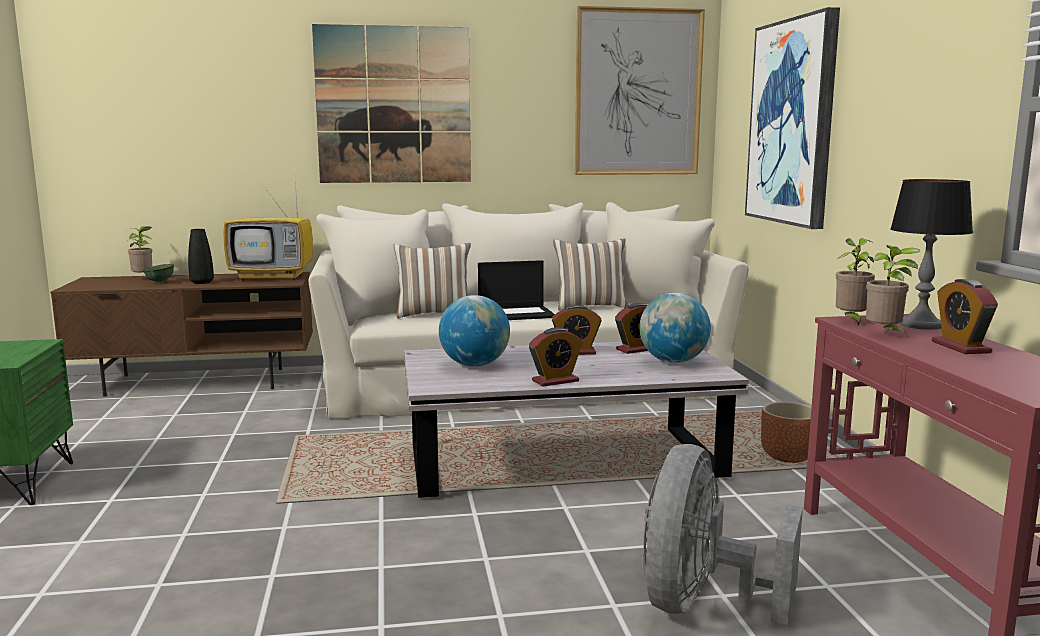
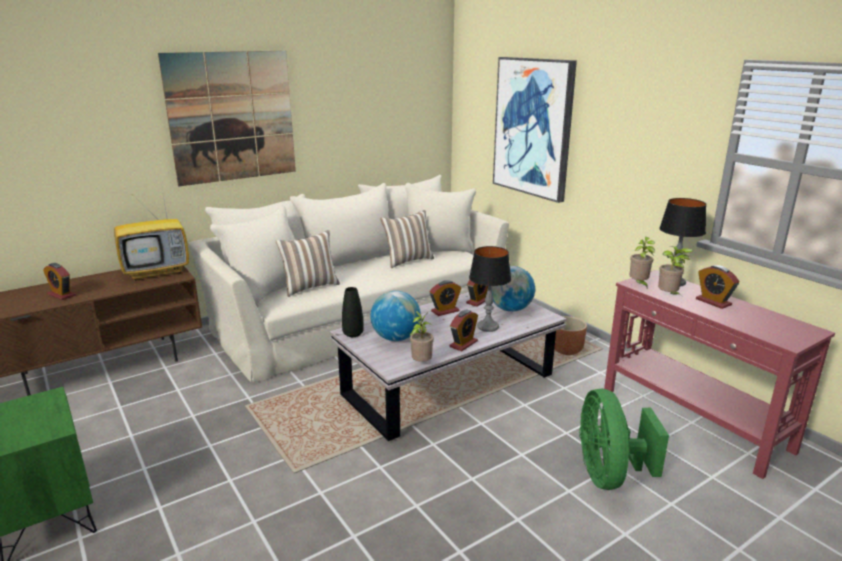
camera: 25 degrees left, 10 degrees up
potted plant [126,226,152,273] -> potted plant moved to [409,311,434,362]
green bowl [143,264,174,283] -> alarm clock [43,263,76,300]
black vase [188,229,214,284] -> black vase moved to [342,287,364,337]
laptop [478,260,555,320] -> none
picture [575,6,705,175] -> none
grey fan [643,444,803,625] -> green fan [579,389,669,490]
none -> table lamp [469,246,511,332]

